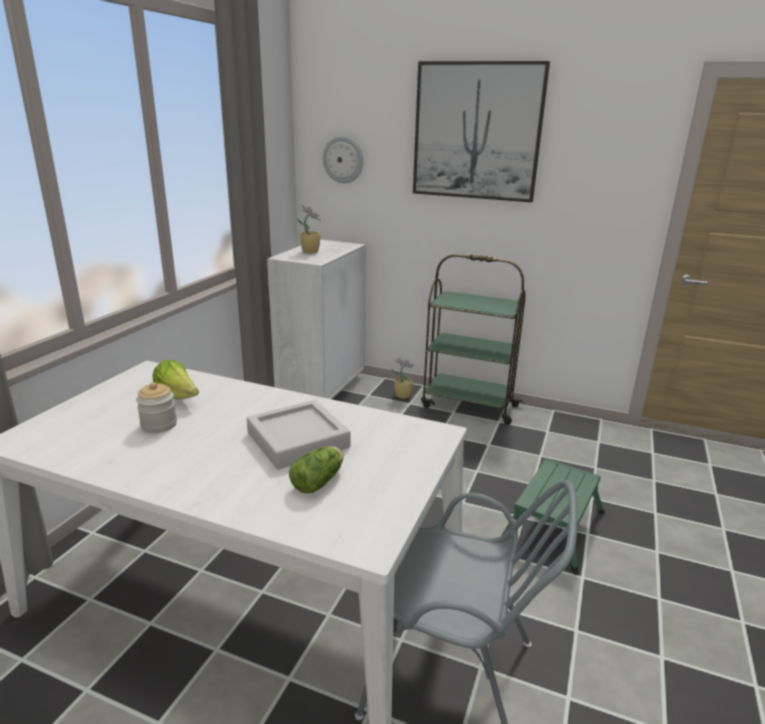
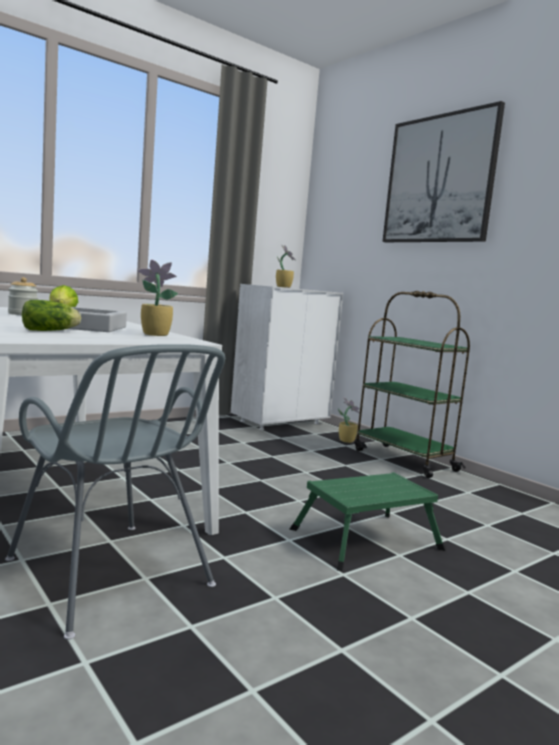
camera: 30 degrees right, 15 degrees down
wall clock [323,136,363,183] -> none
none -> potted plant [137,259,178,336]

